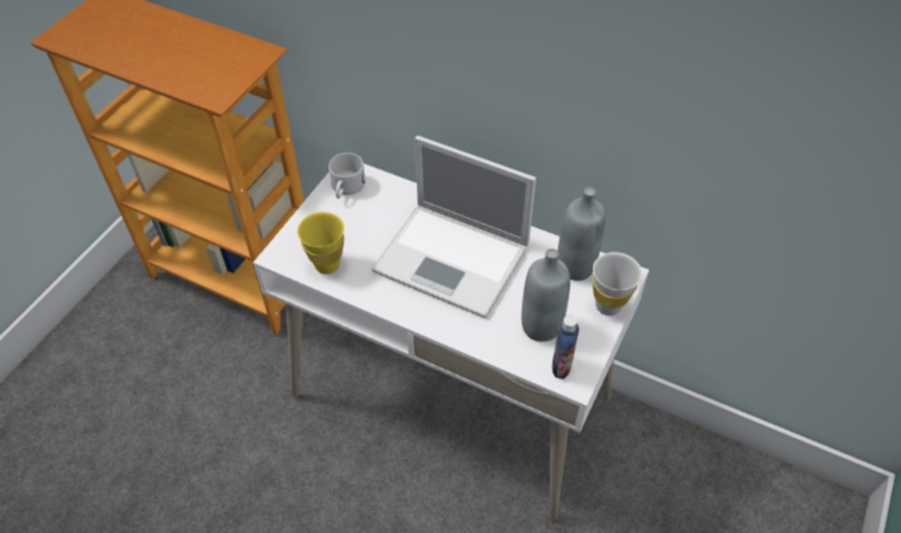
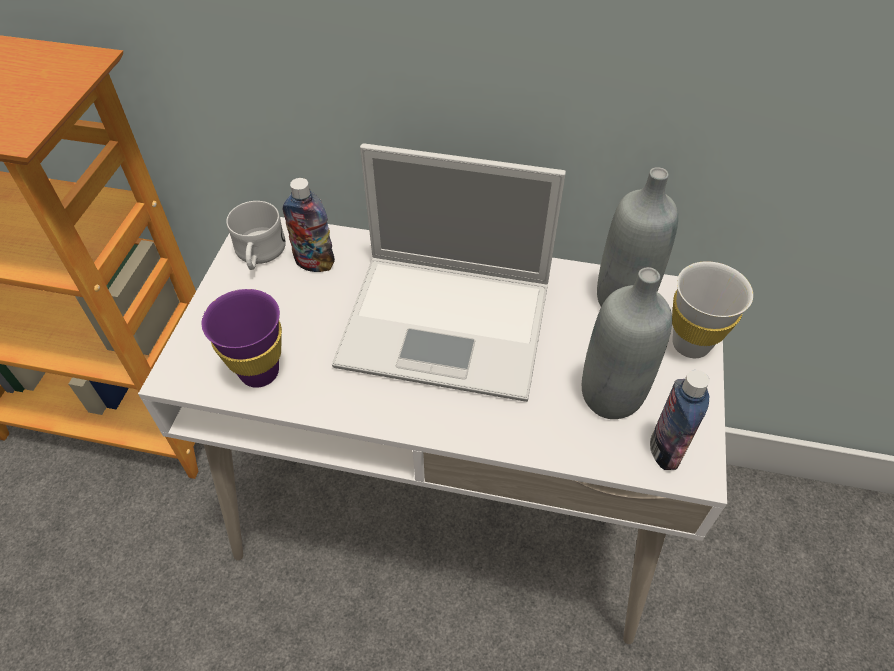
camera: 15 degrees left, 0 degrees up
yellow cup [297,212,344,274] -> purple cup [202,289,282,388]
none -> bottle [282,178,335,272]

